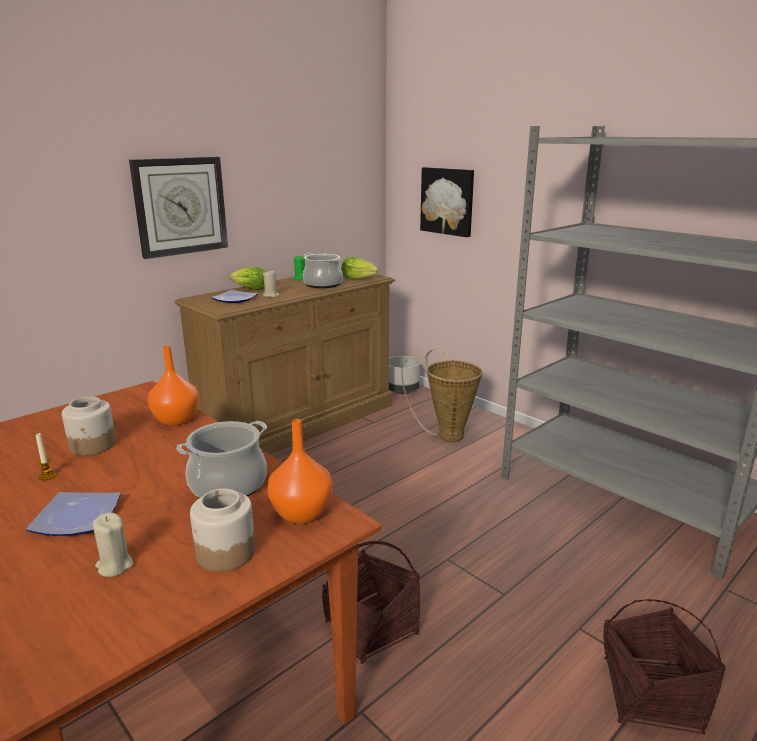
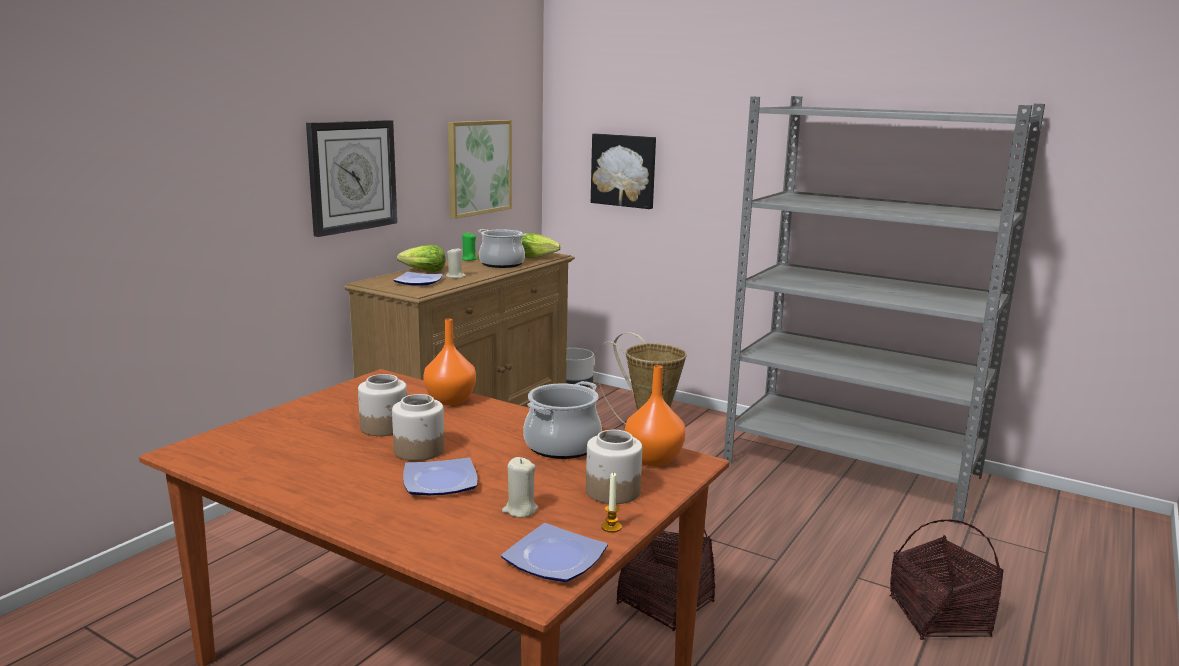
camera: 15 degrees left, 5 degrees down
candle [36,433,57,480] -> candle moved to [601,472,622,533]
none -> jar [392,394,445,461]
none -> picture [448,120,512,219]
none -> plate [501,523,608,582]

